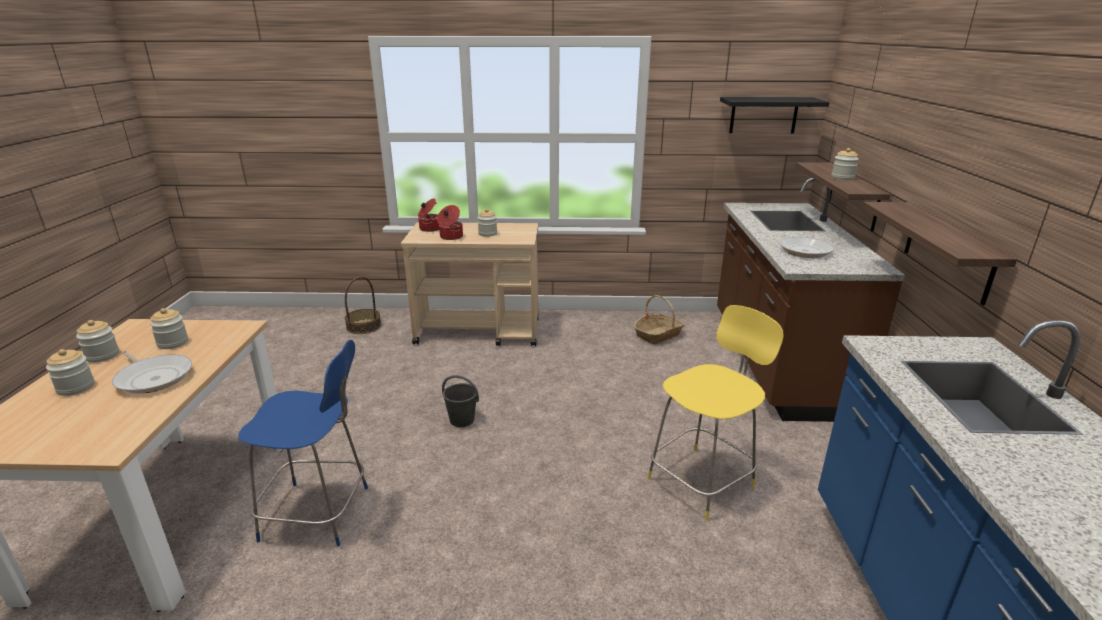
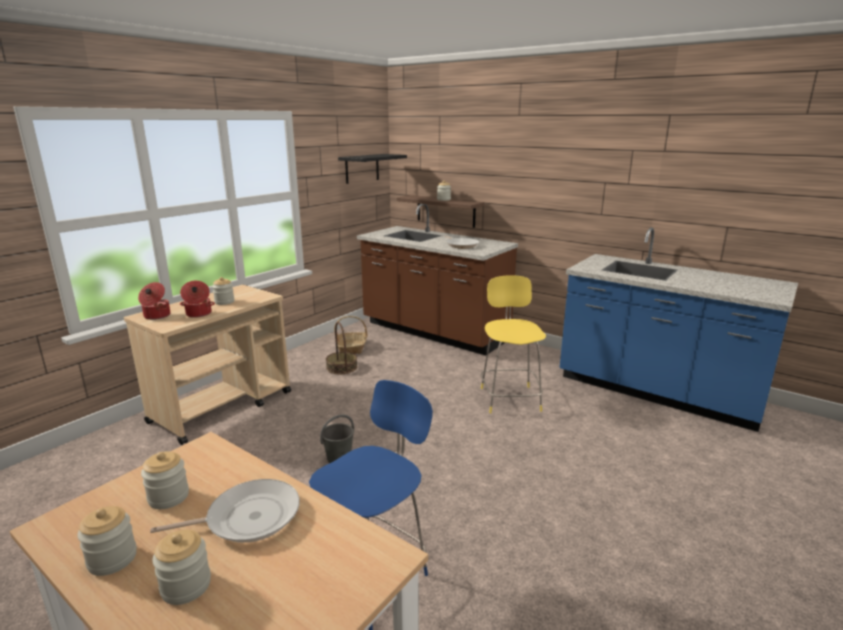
camera: 55 degrees left, 5 degrees down
basket [345,276,381,334] -> basket moved to [326,322,357,375]
shelf [863,202,1017,305] -> none

